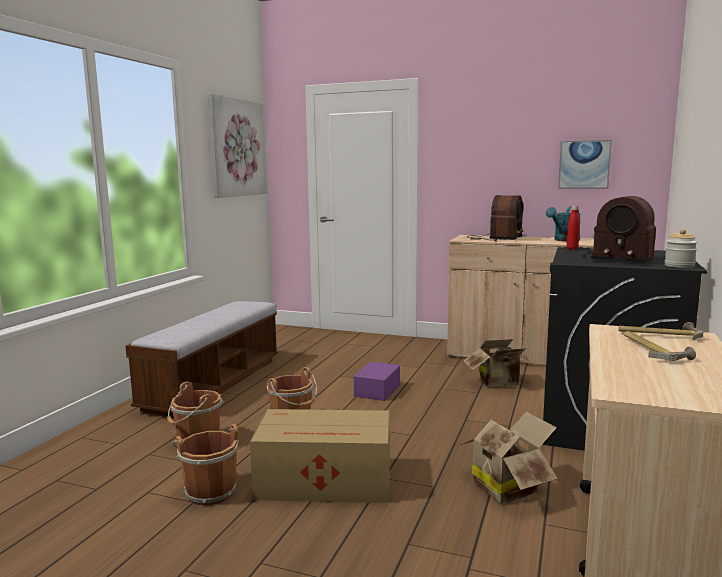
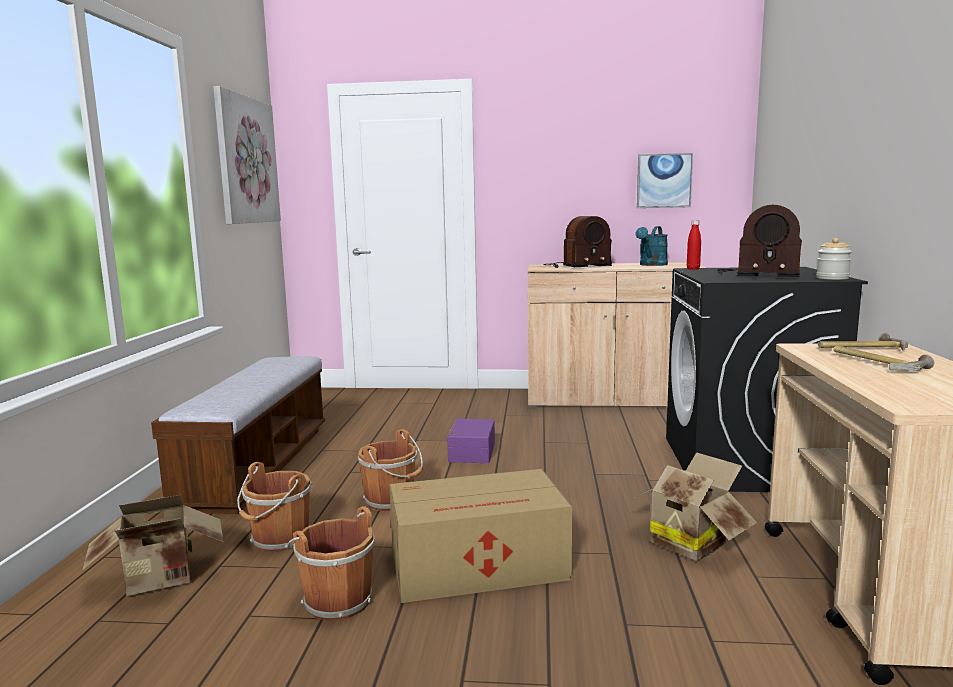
camera: 15 degrees left, 0 degrees up
cardboard box [463,339,534,388] -> cardboard box moved to [83,495,224,596]
radio [467,195,523,242] -> radio turned 60 degrees clockwise [543,216,612,268]

